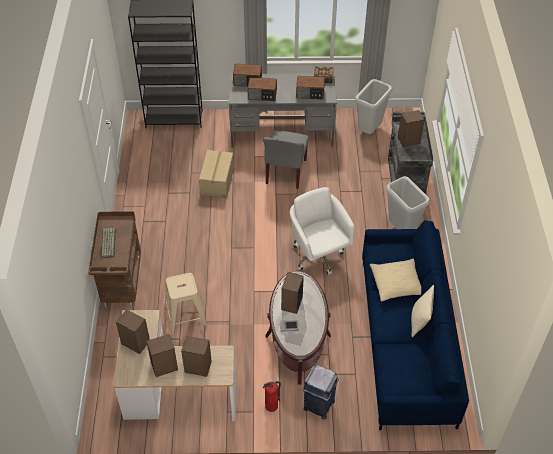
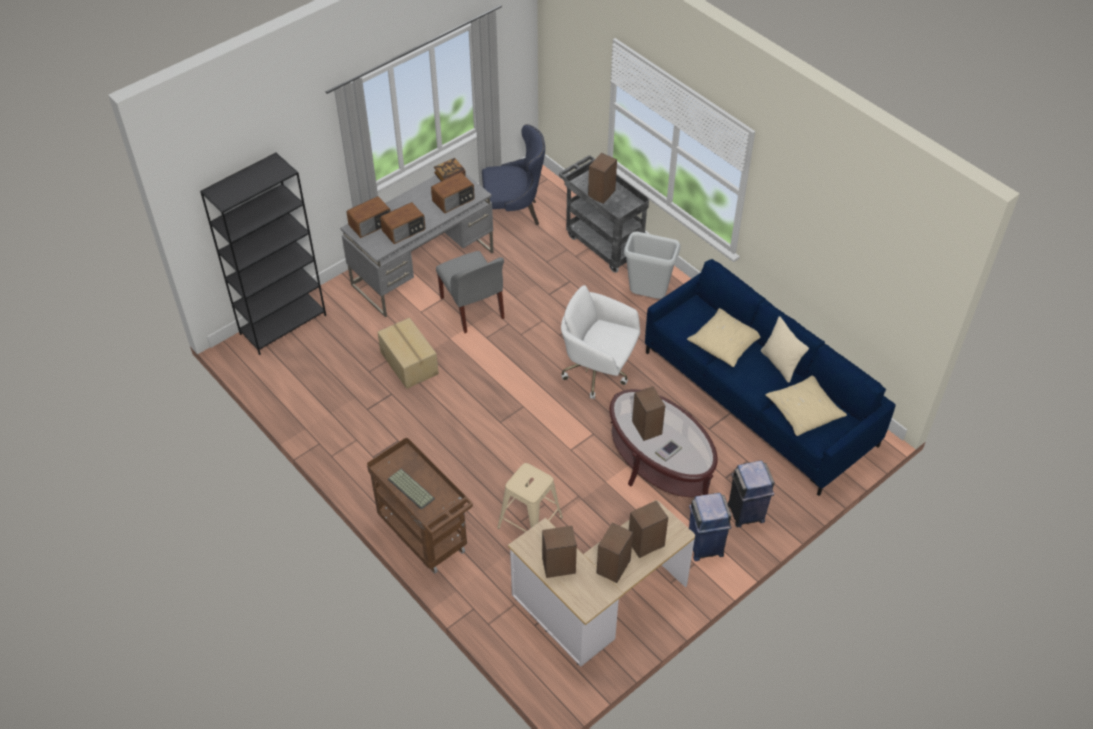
camera: 40 degrees left, 0 degrees up
fire extinguisher [263,381,281,412] -> blue trash can [689,493,731,561]
grey trash can [355,79,392,134] -> blue chair [482,124,545,225]
none -> beige pillow [765,376,847,436]

